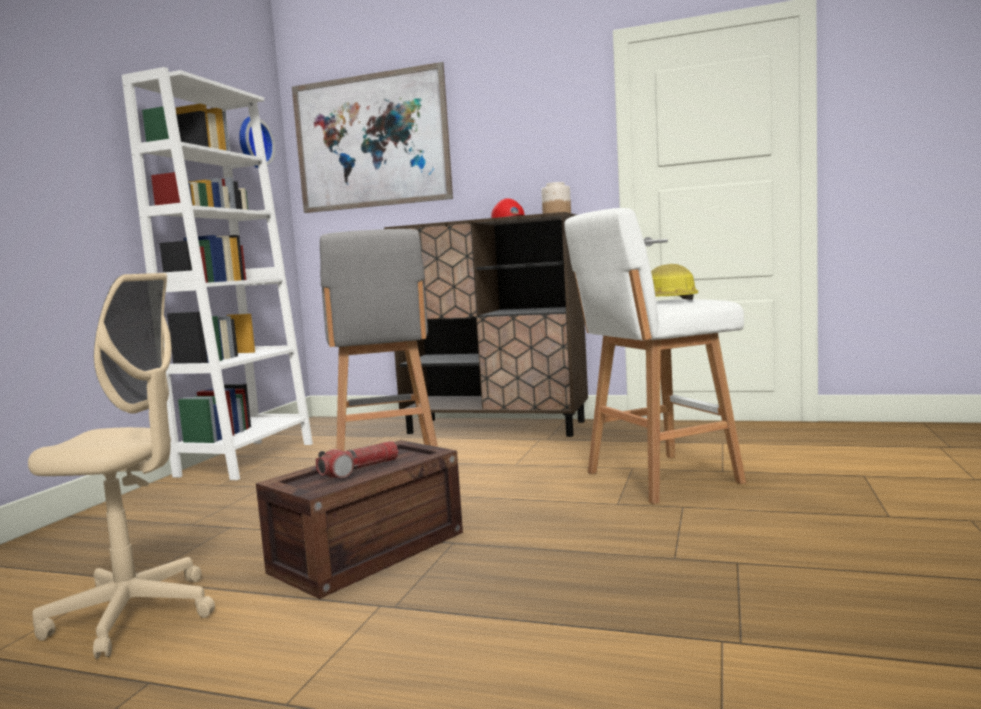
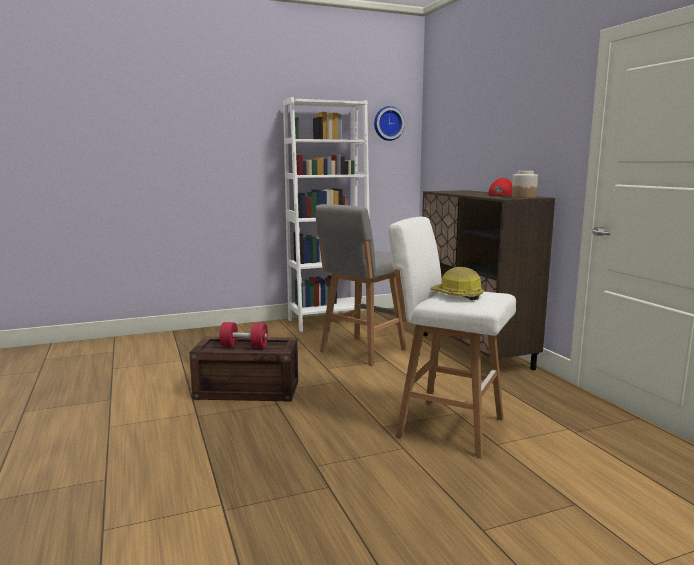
camera: 50 degrees right, 5 degrees up
beige office chair [28,273,215,659] -> none
picture [292,62,453,213] -> none
flashlight [316,441,398,479] -> red dumbbell [219,322,268,348]

